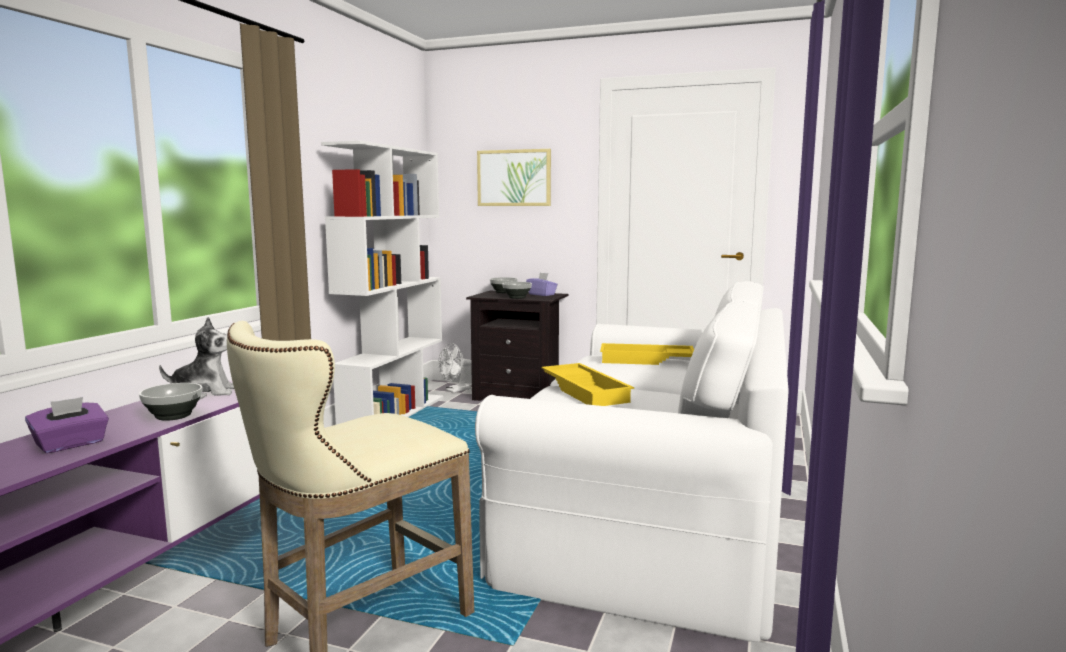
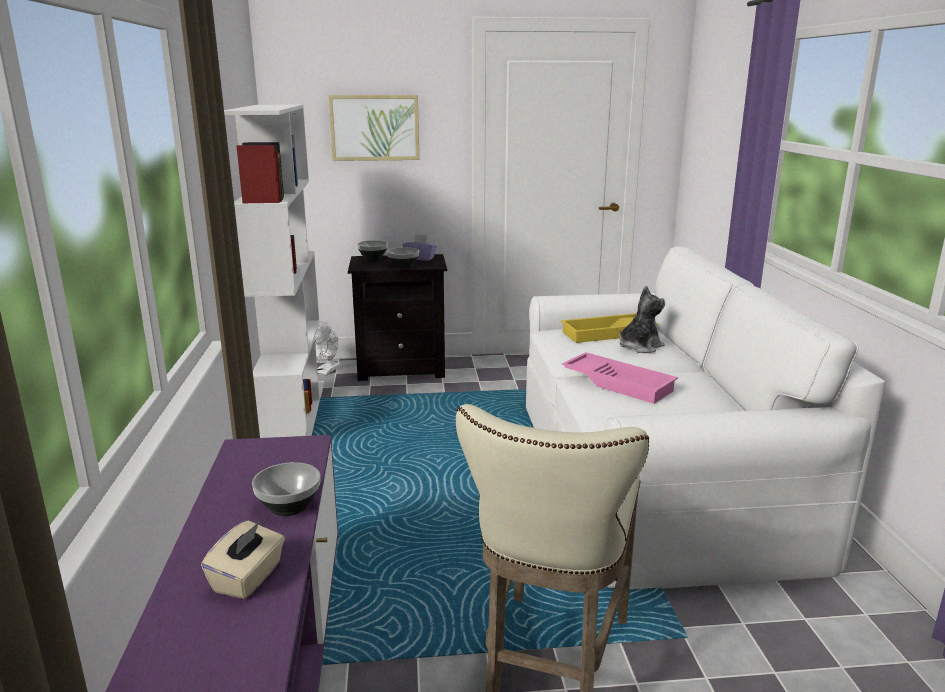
camera: 25 degrees left, 10 degrees up
purple tissue box [25,397,109,453] -> beige tissue box [201,521,285,599]
plush toy [159,317,234,399] -> plush toy moved to [619,286,665,353]
yellow tray [541,363,634,406] -> pink tray [562,352,678,404]

